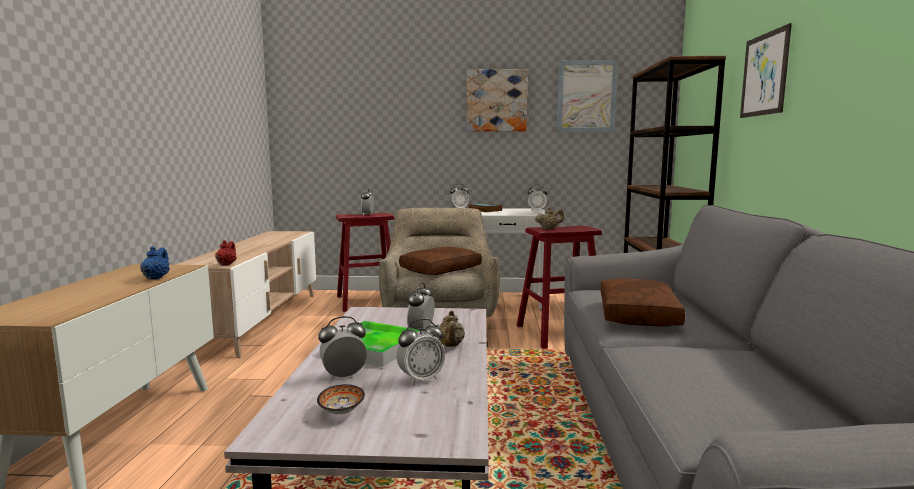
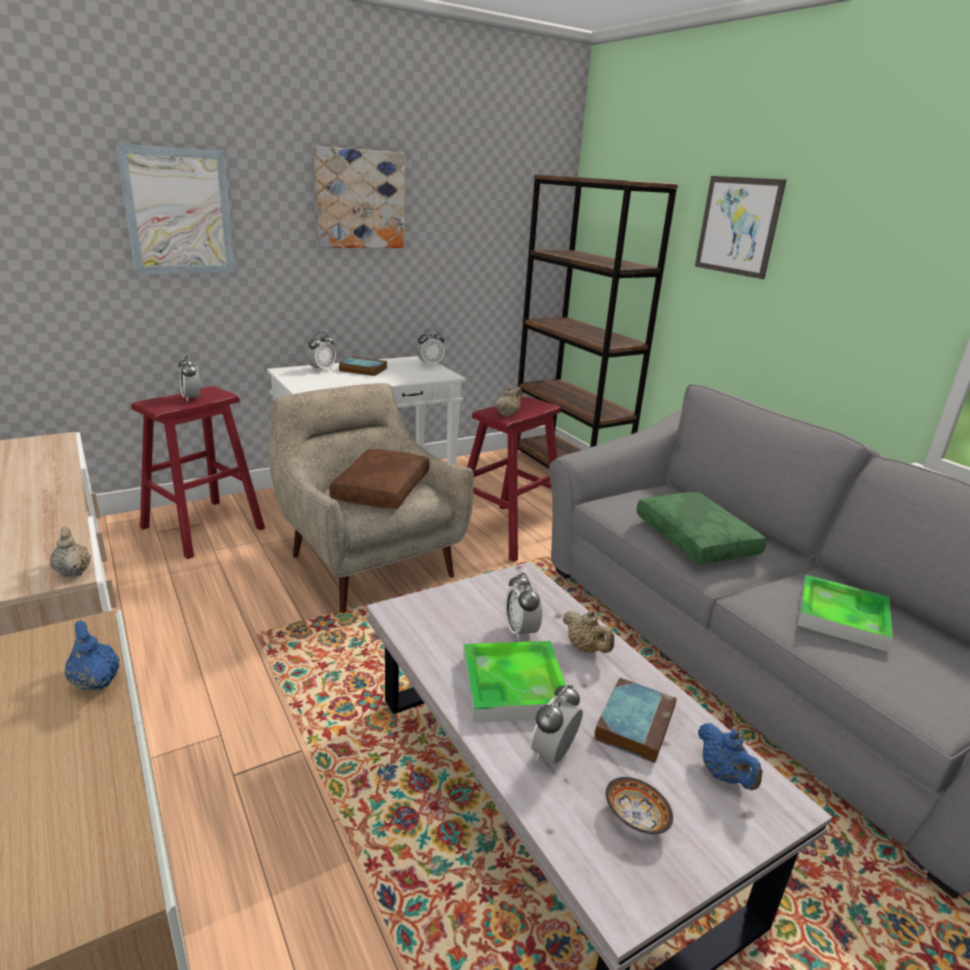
camera: 35 degrees left, 15 degrees up
red teapot [215,240,237,266] -> beige teapot [50,527,91,578]
alarm clock [397,318,445,385] -> book [594,678,677,763]
picture [557,60,618,132] -> picture moved to [116,144,235,274]
brown pillow [600,279,686,326] -> green pillow [637,492,766,564]
none -> blue teapot [698,723,763,790]
none -> tray [797,575,893,652]

